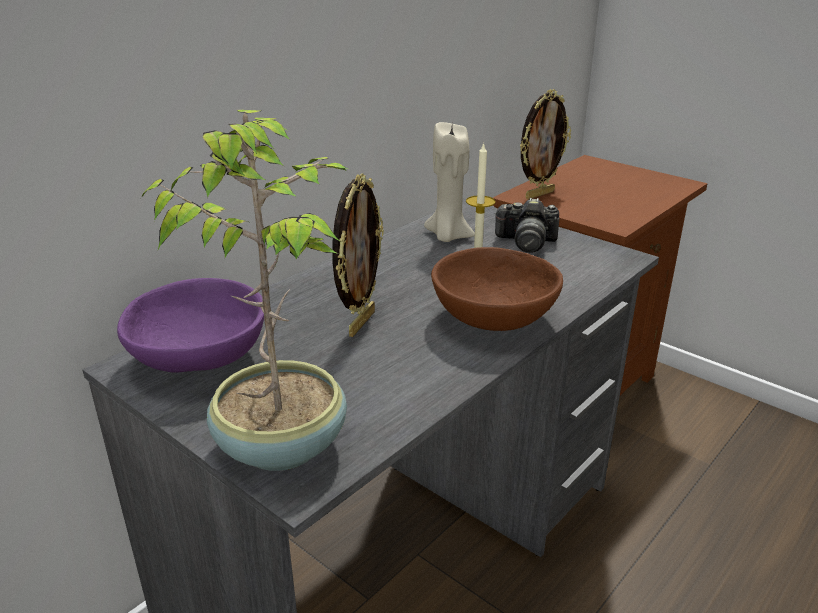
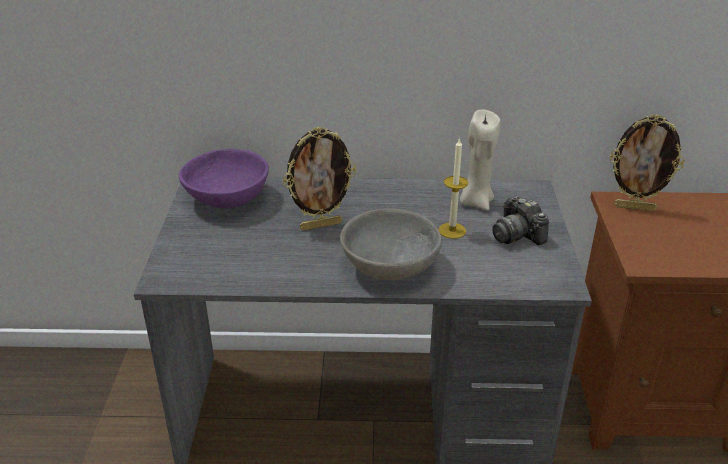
camera: 50 degrees right, 5 degrees up
potted plant [141,110,347,471] -> none
brown bowl [431,247,563,331] -> grey bowl [340,208,442,280]

